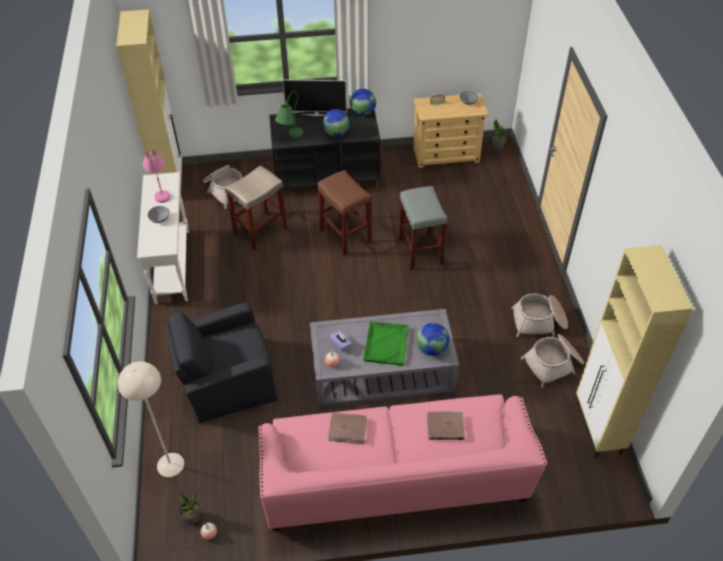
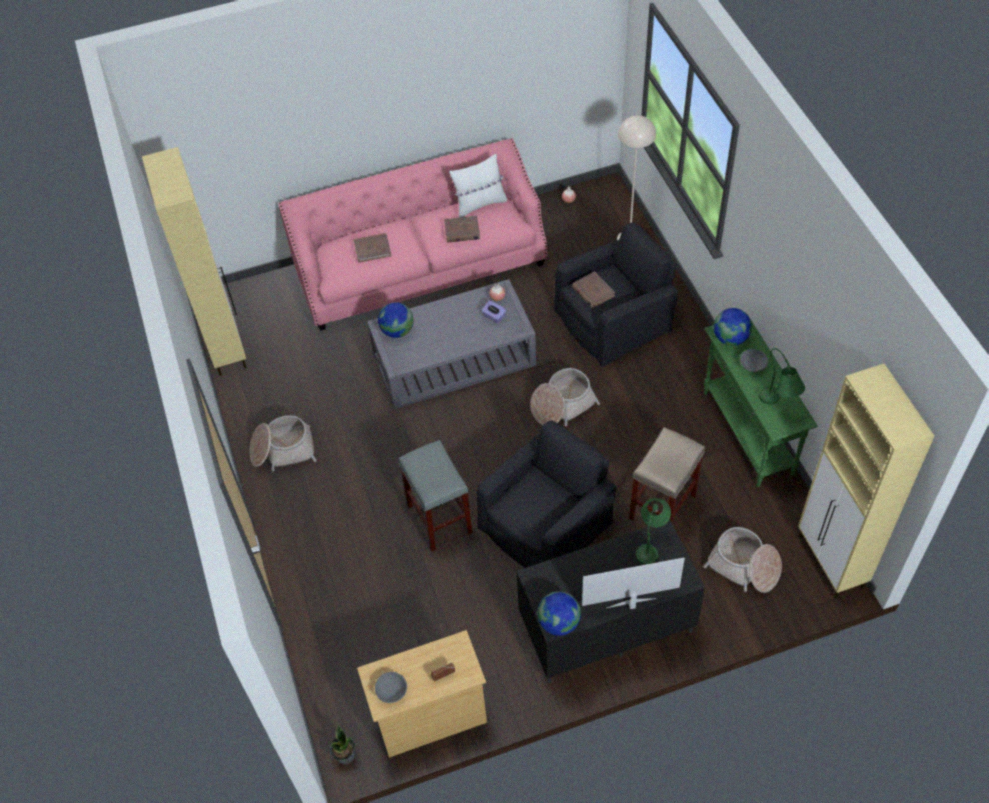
camera: 170 degrees right, 5 degrees up
white console table [137,172,189,304] -> green console table [704,317,818,487]
pink table lamp [143,150,171,203] -> green table lamp [759,348,805,405]
potted plant [179,490,200,525] -> none
brown stool [317,170,371,256] -> black armchair [477,420,616,568]
globe [323,109,350,137] -> globe moved to [713,308,752,346]
green tray [363,321,409,366] -> none
basket [521,334,584,388] -> basket moved to [530,368,600,426]
none -> white pillow [449,154,507,218]
none -> brown book [572,271,615,308]

